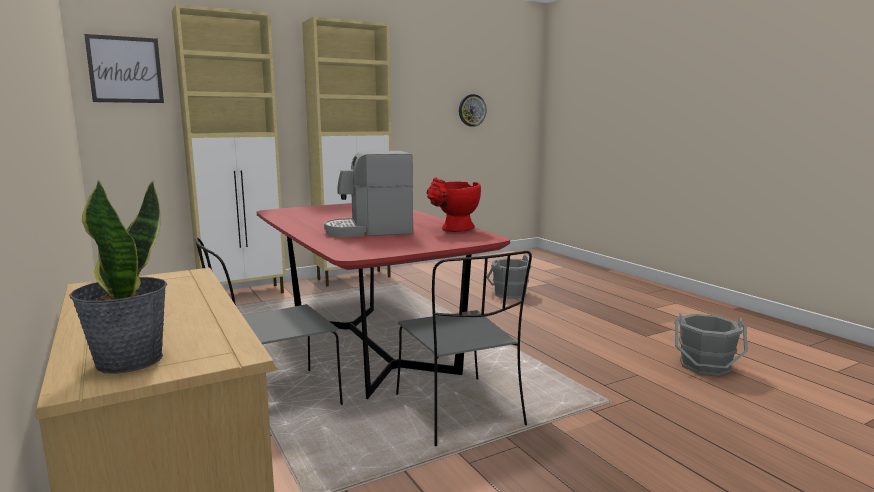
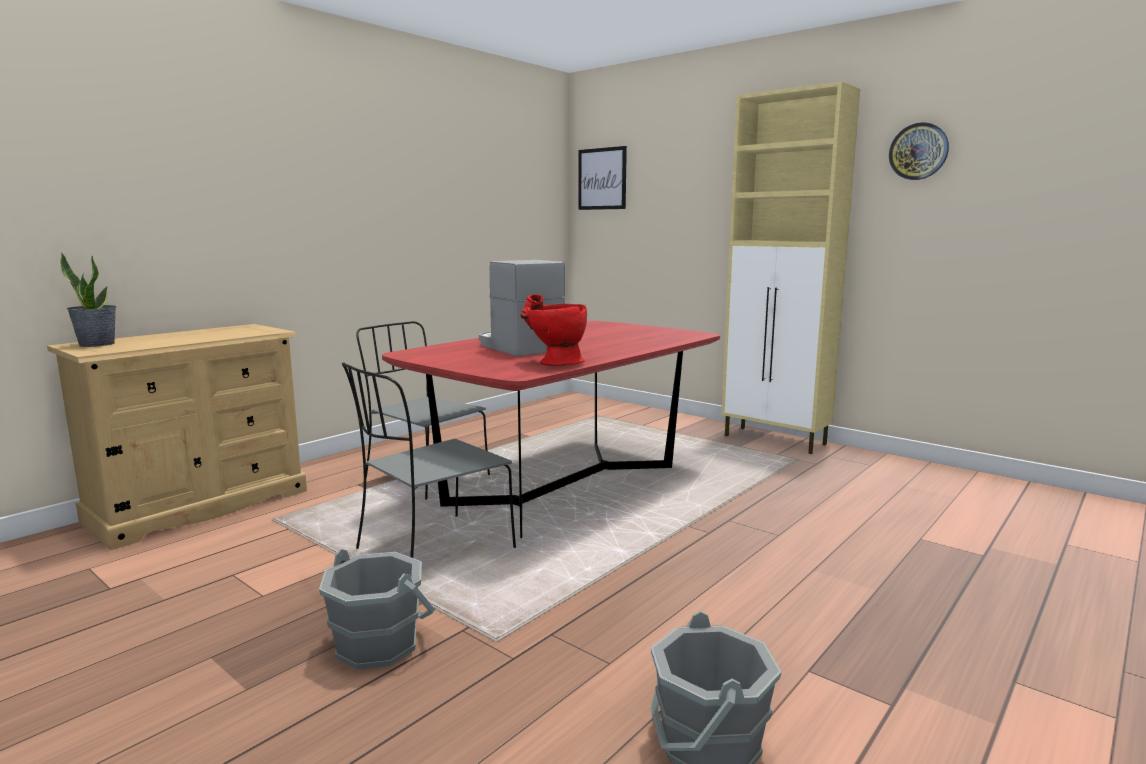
camera: 70 degrees right, 0 degrees up
beige cabinet [172,4,286,293] -> none
wall clock [459,94,487,127] -> wall clock moved to [889,122,949,180]
grey bucket [486,255,531,299] -> grey bucket moved to [319,549,435,670]

